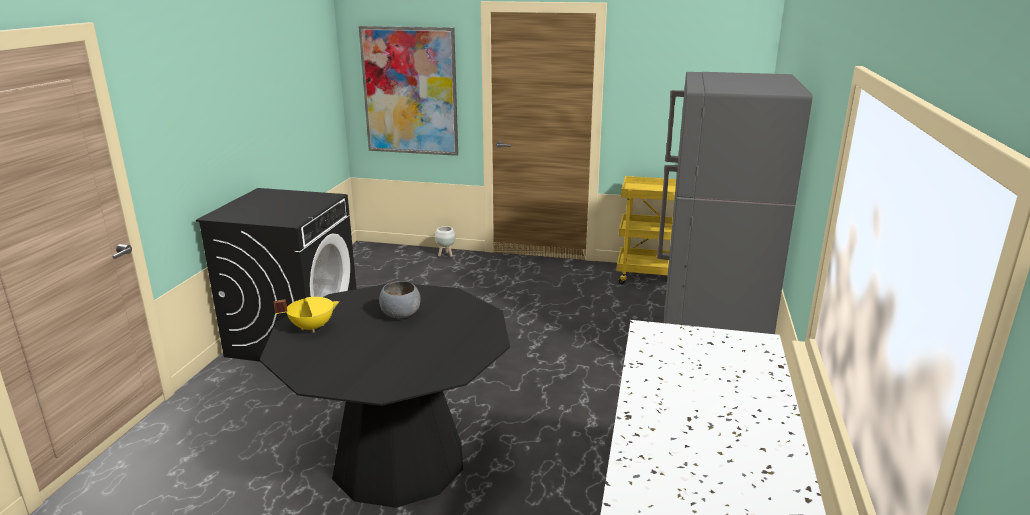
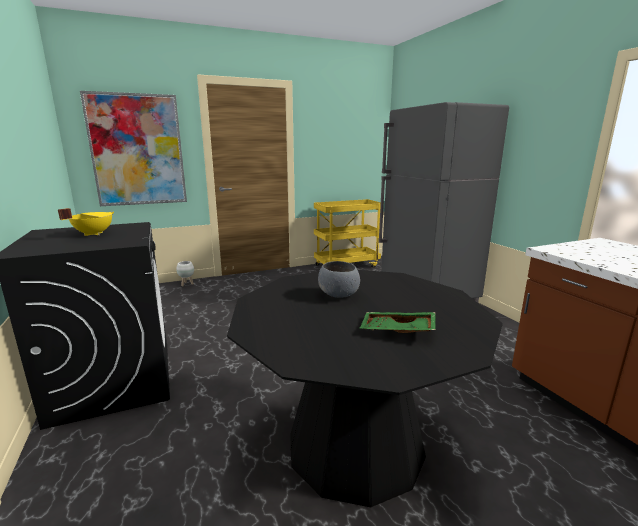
camera: 35 degrees left, 5 degrees down
yellow cooking pot [274,297,339,332] -> yellow cooking pot moved to [58,208,114,236]
none -> green tray [359,312,436,333]

